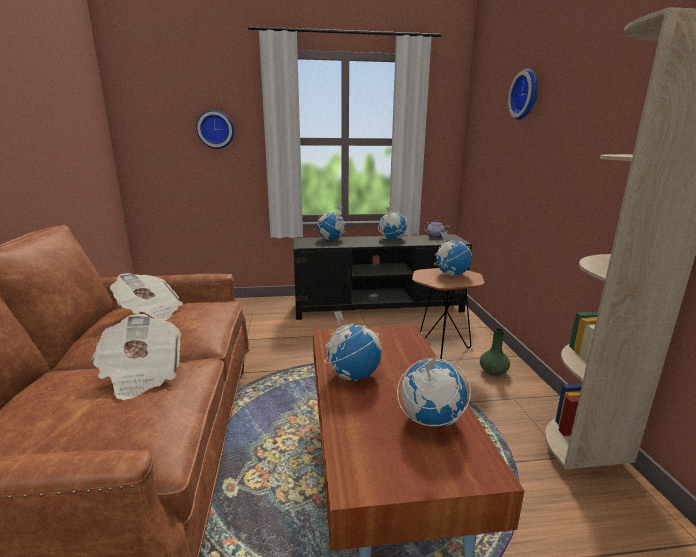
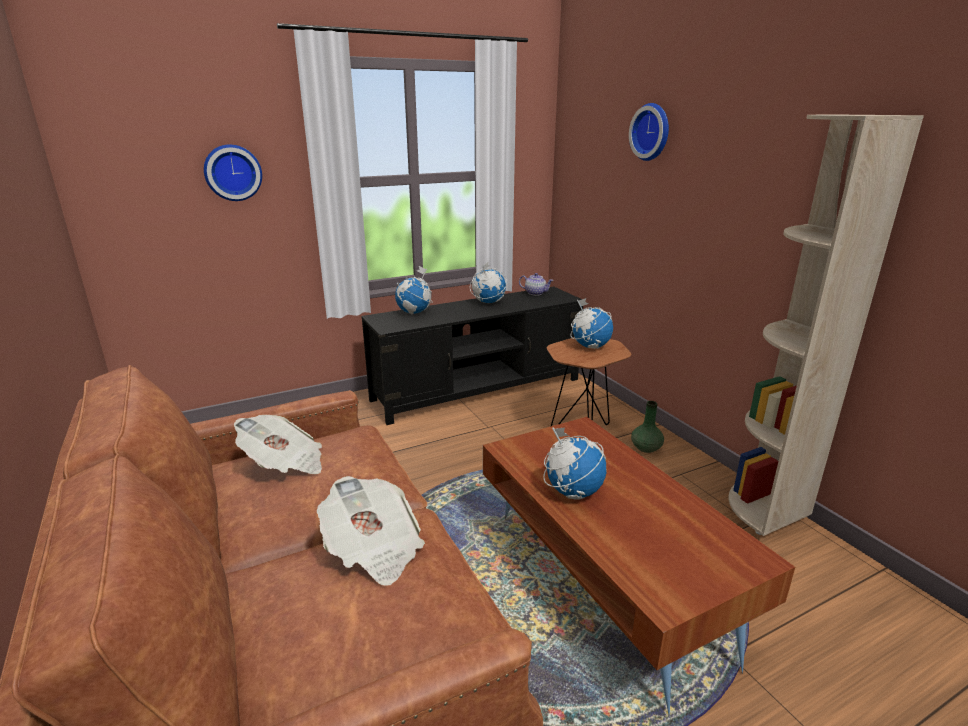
camera: 20 degrees left, 5 degrees up
globe [397,355,471,427] -> none

